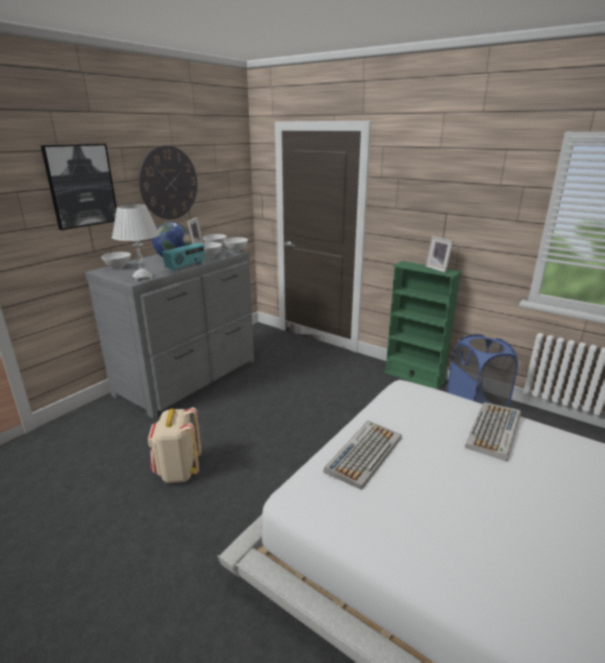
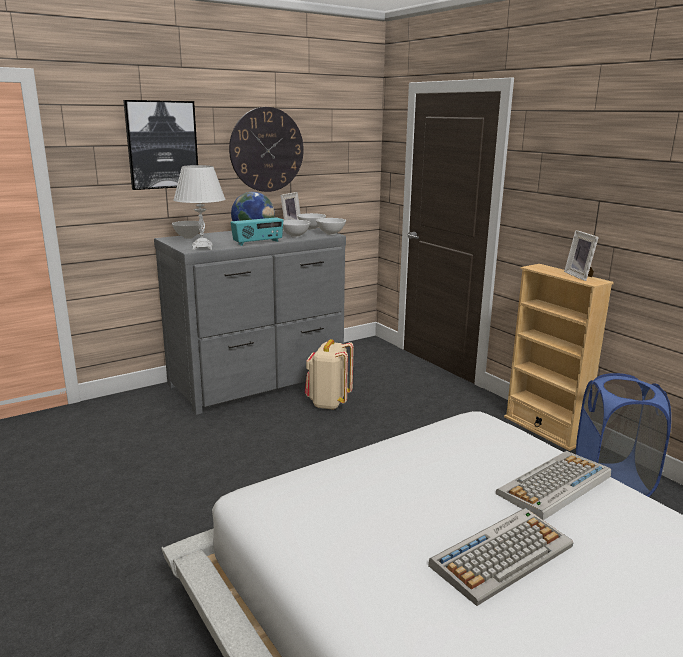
camera: 20 degrees right, 5 degrees down
beige backpack [148,407,201,483] -> beige backpack moved to [305,339,354,410]
keyboard [324,420,402,490] -> keyboard moved to [428,508,573,606]
green bookcase [384,261,462,390] -> beige bookcase [504,264,614,451]

